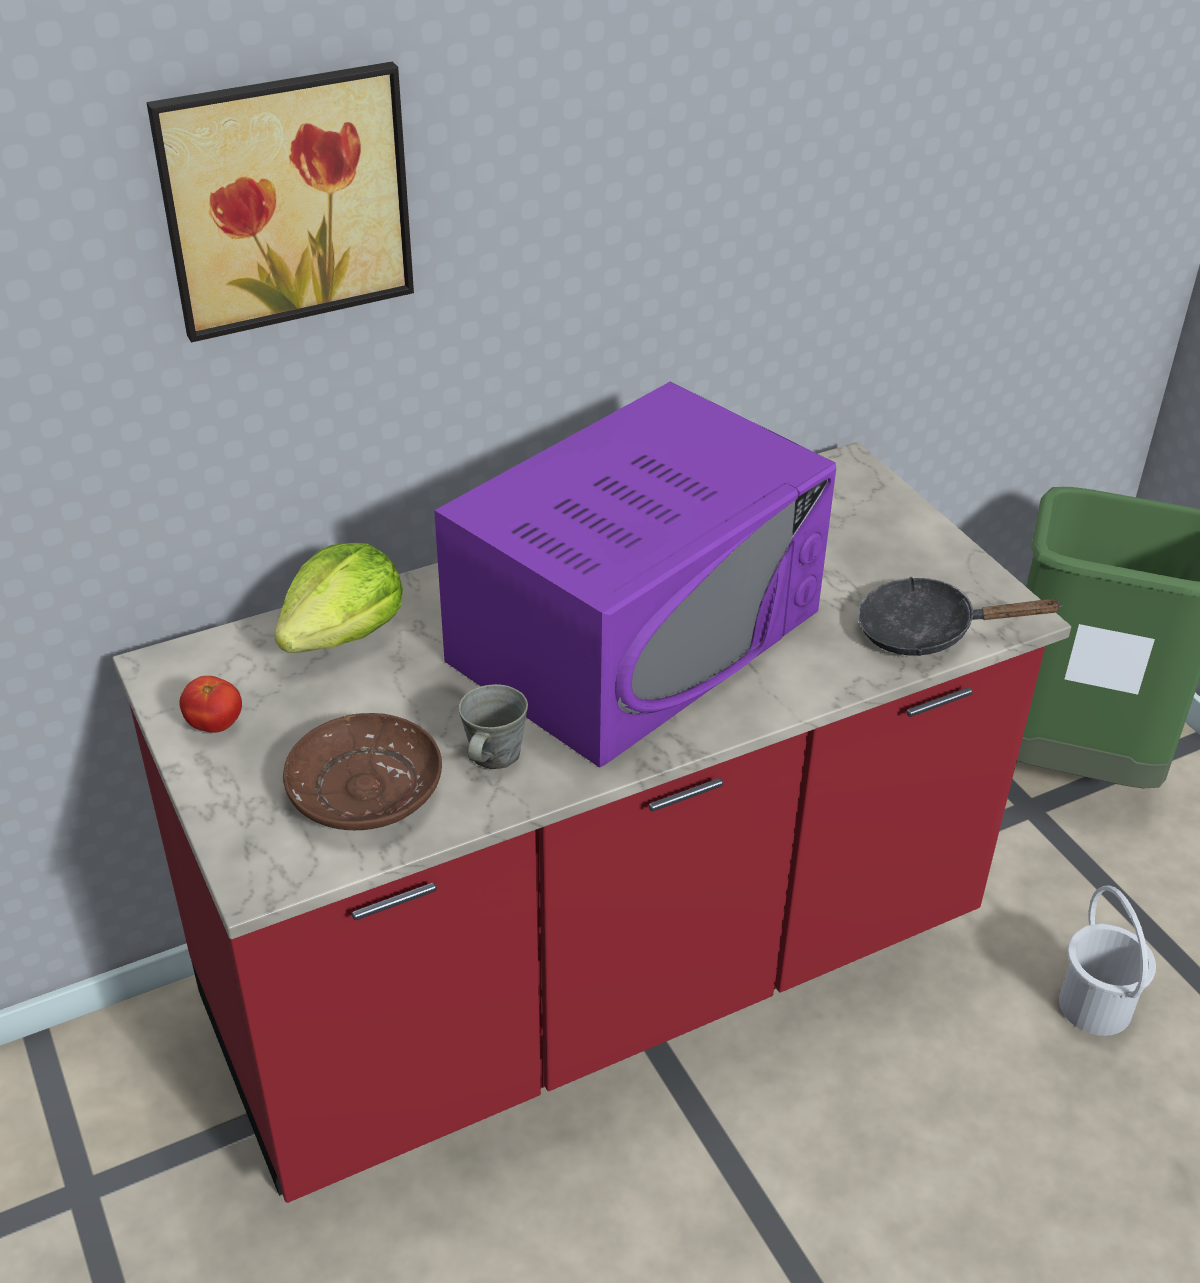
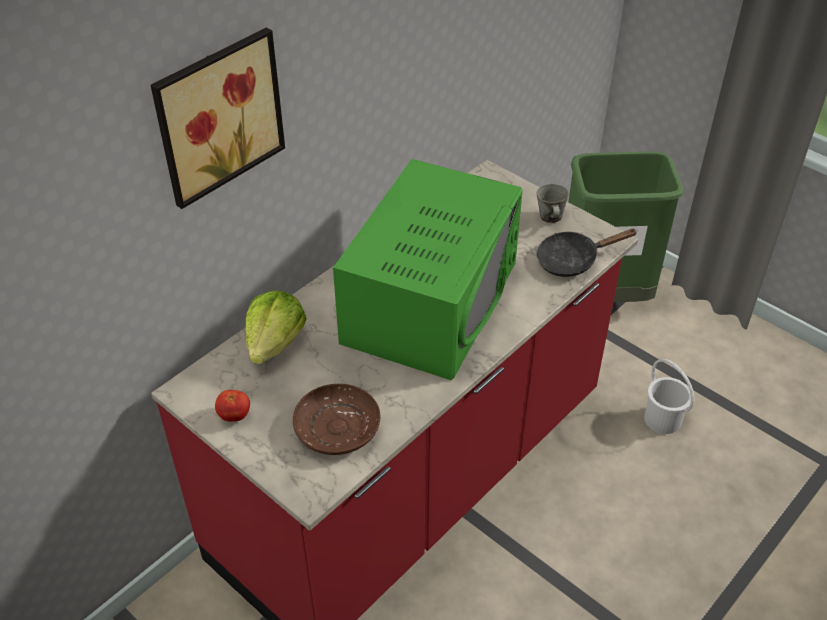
camera: 20 degrees left, 5 degrees up
purple microwave [434,382,836,768] -> green microwave [333,159,523,380]
grey mug [458,684,528,769] -> grey mug moved to [537,184,569,223]

